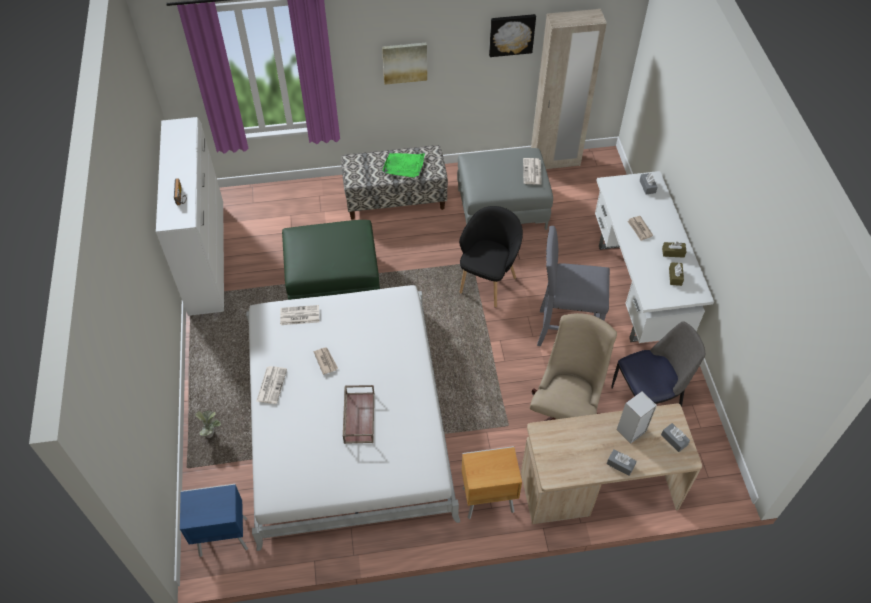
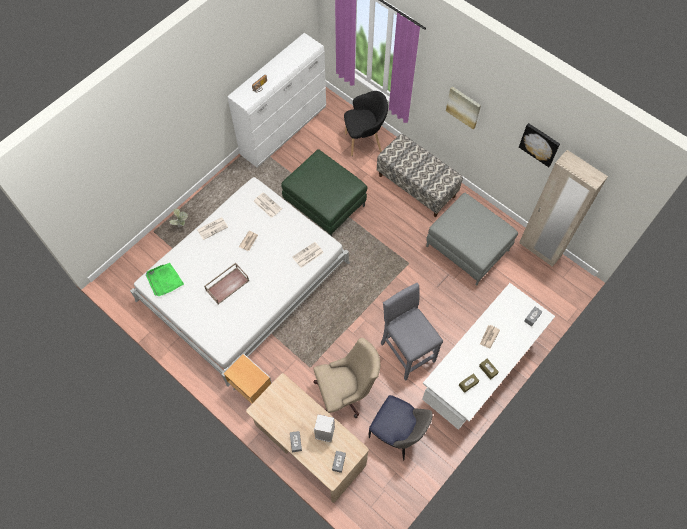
camera: 50 degrees right, 10 degrees up
blue nightstand [180,484,248,557] -> none
green tray [383,153,425,178] -> green tray moved to [146,263,184,296]
black armchair [459,206,523,308] -> black armchair moved to [344,91,388,156]
newspaper [523,158,542,185] -> newspaper moved to [292,242,324,268]

